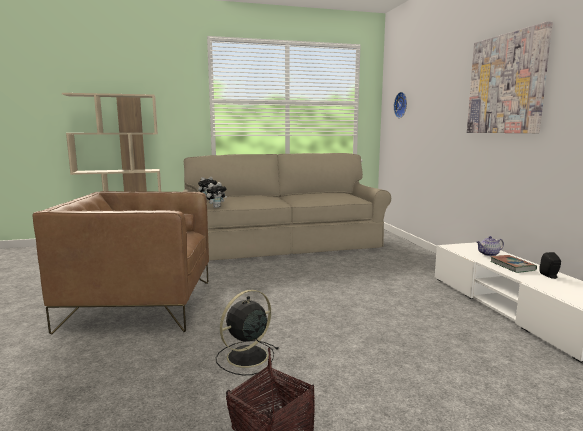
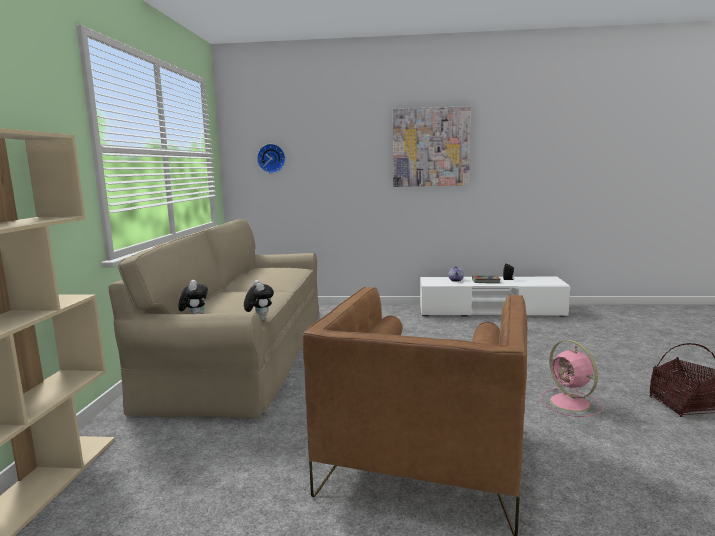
camera: 70 degrees left, 0 degrees up
black fan [216,290,279,375] -> pink fan [540,340,604,417]

